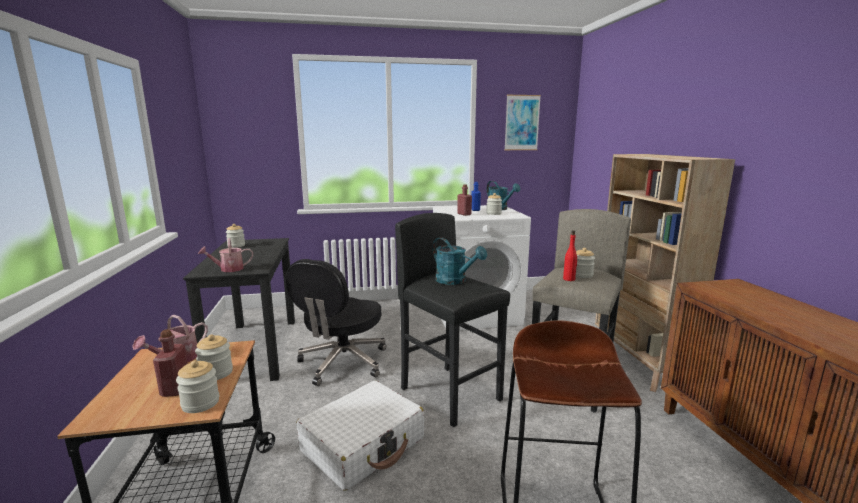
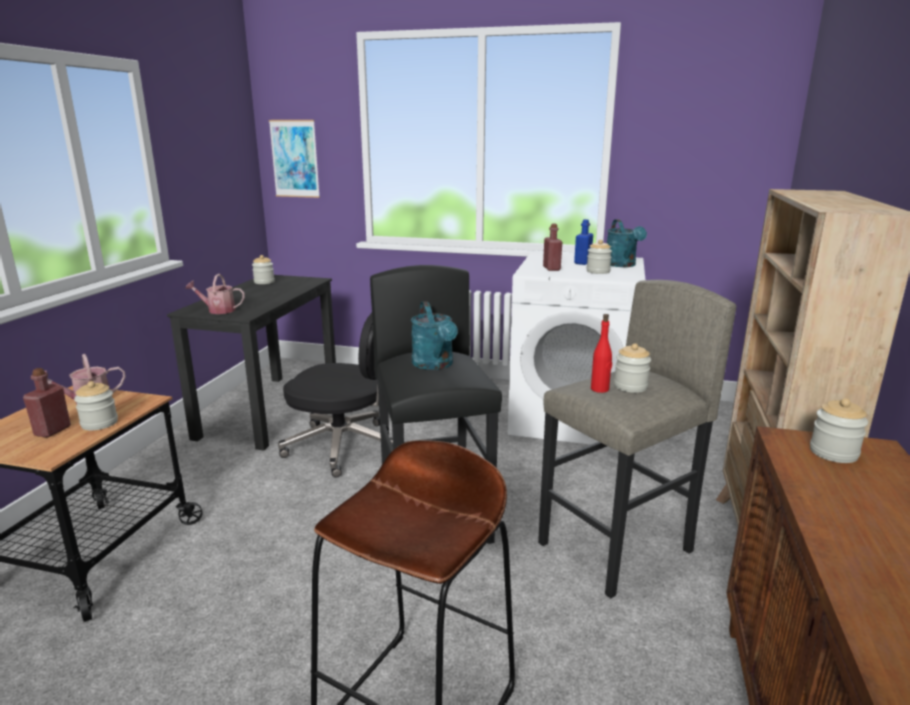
camera: 25 degrees right, 5 degrees up
jar [176,360,219,413] -> jar moved to [810,398,868,463]
black office chair [286,259,386,386] -> black office chair turned 120 degrees counterclockwise [278,313,393,477]
white suitcase [296,381,424,491] -> none
picture [504,95,541,150] -> picture moved to [269,120,320,198]

